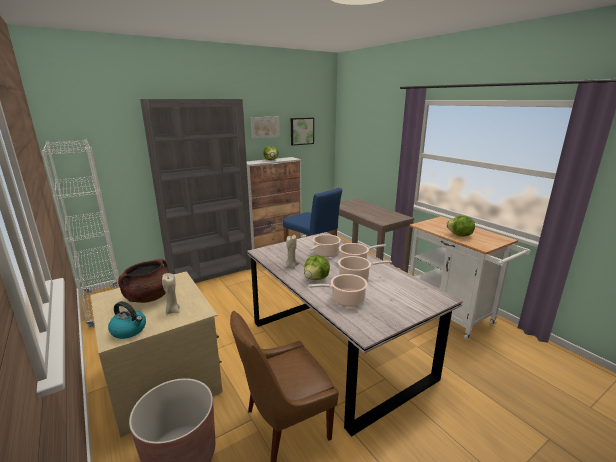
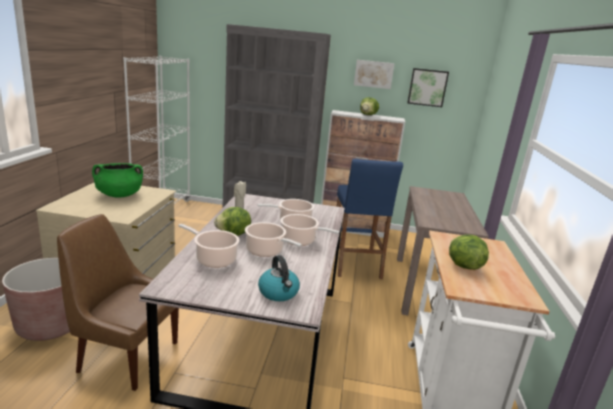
camera: 40 degrees right, 0 degrees up
kettle [108,301,146,339] -> kettle moved to [258,255,300,301]
brown cooking pot [118,259,169,303] -> green cooking pot [92,163,143,198]
beige candle [162,273,180,314] -> none

